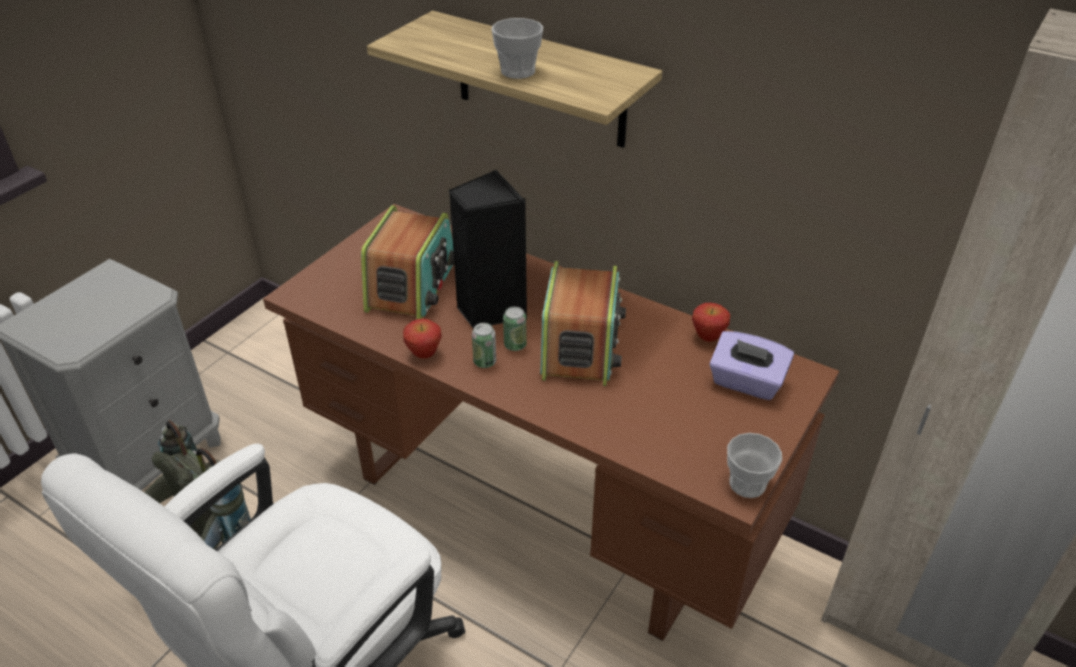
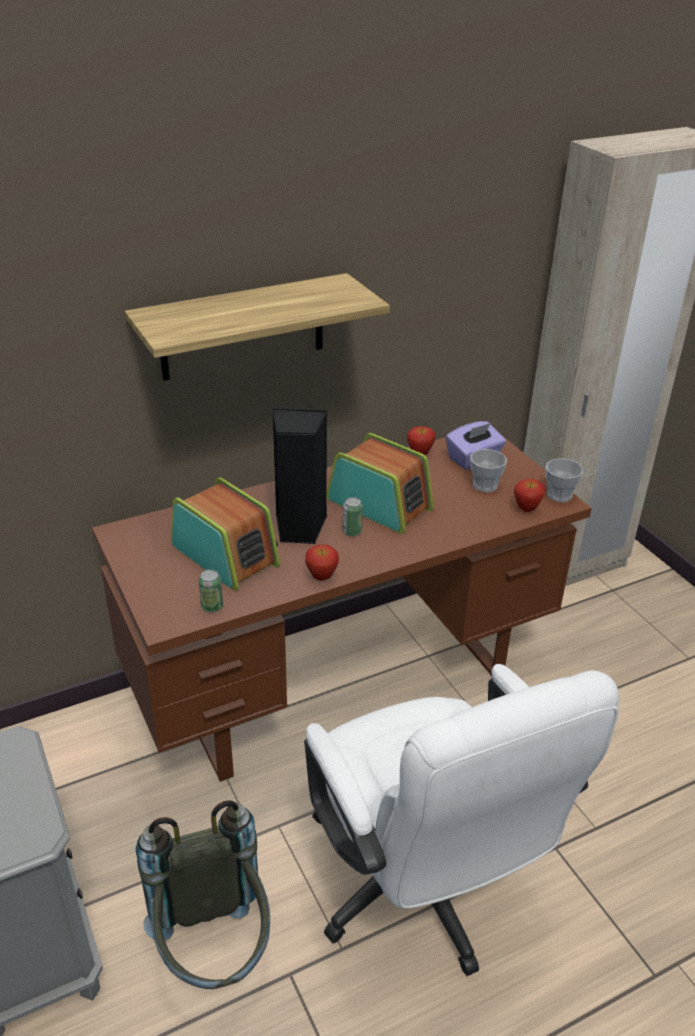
camera: 60 degrees left, 5 degrees down
can [472,323,496,368] -> can moved to [199,569,223,612]
cup [492,18,543,79] -> cup moved to [470,449,507,492]
none -> apple [514,479,545,512]

